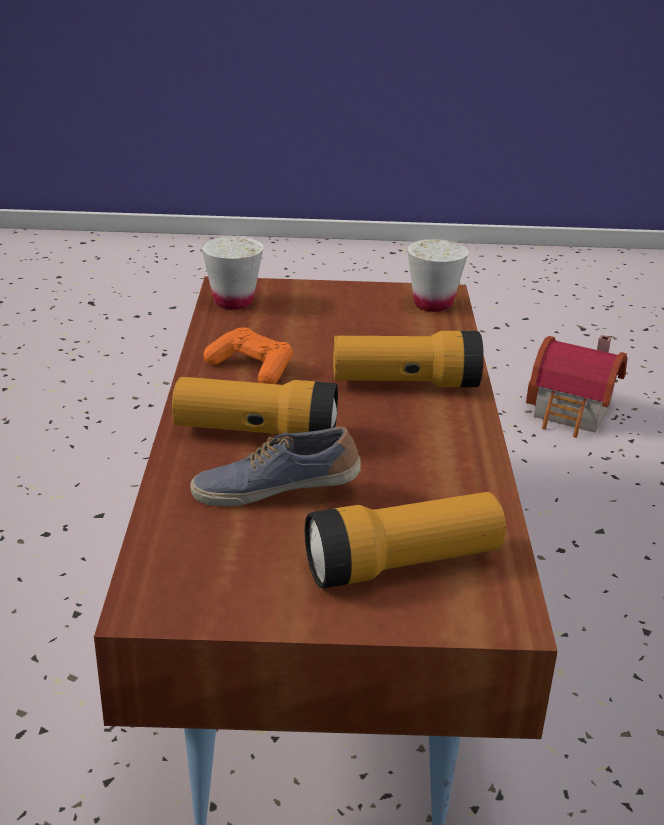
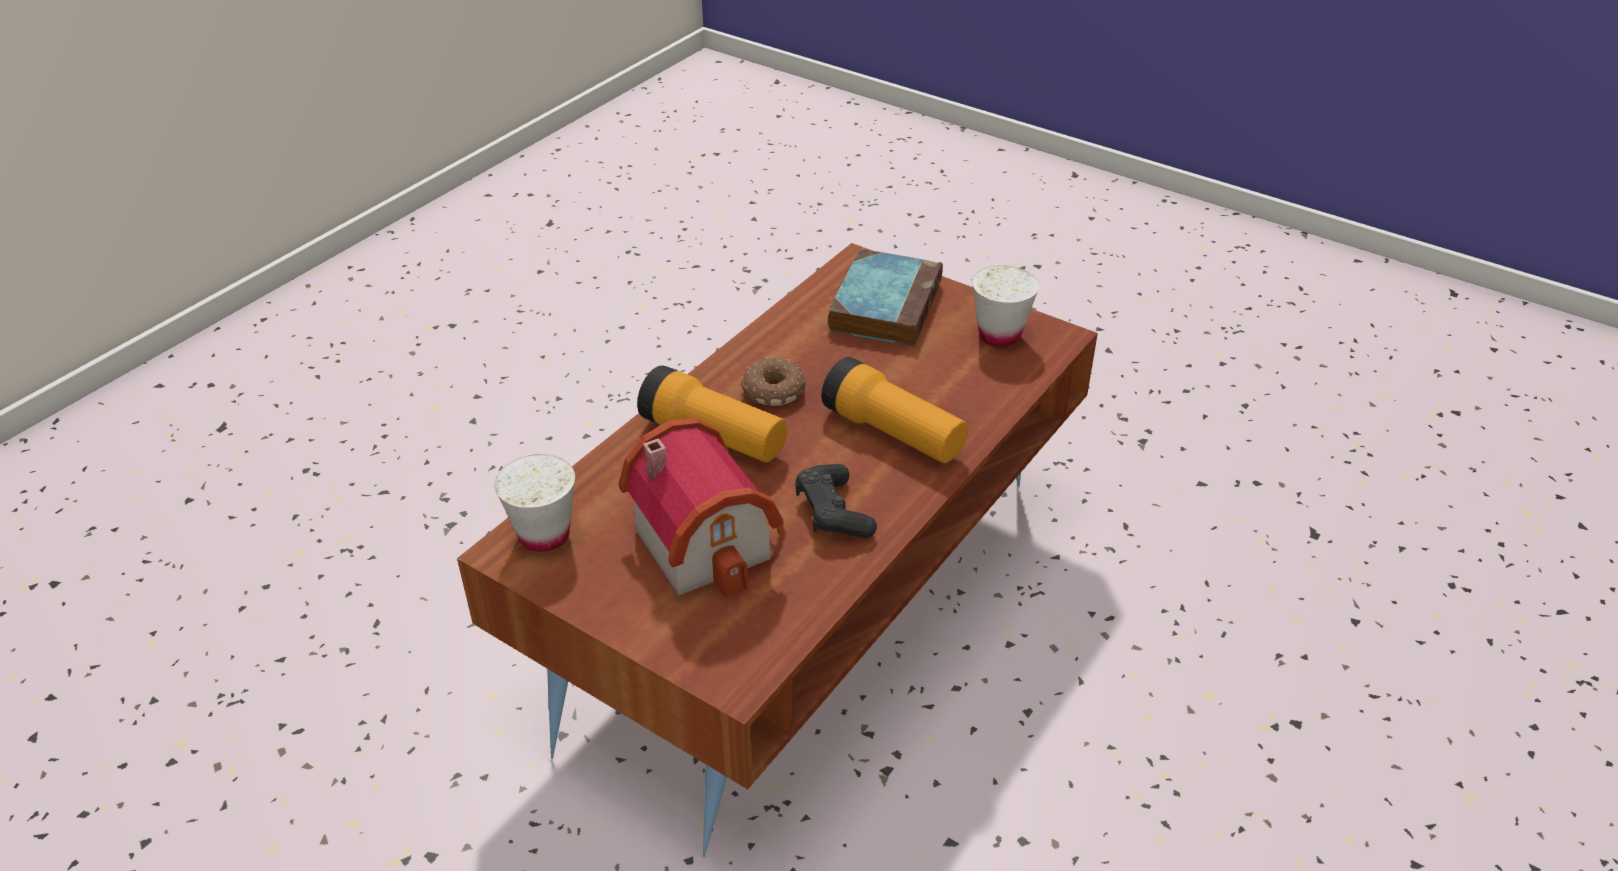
camera: 145 degrees left, 10 degrees up
shoe [190,426,361,506] -> none
white cup [201,236,264,309] -> white cup moved to [972,265,1039,347]
orange game controller [204,328,293,384] -> black game controller [795,464,877,538]
flashlight [305,492,506,588] -> book [828,249,943,346]
toy house [526,335,627,438] -> toy house moved to [619,418,786,598]
none -> donut [740,357,806,406]

